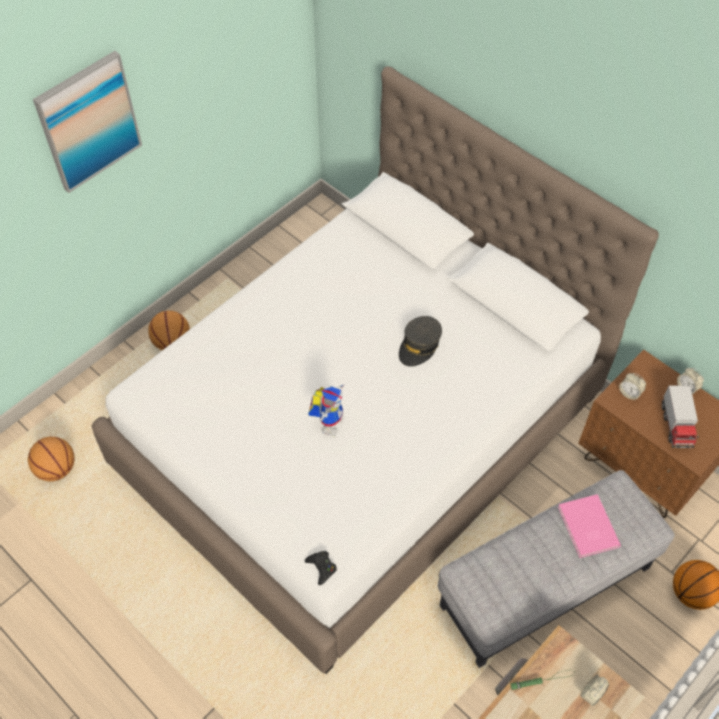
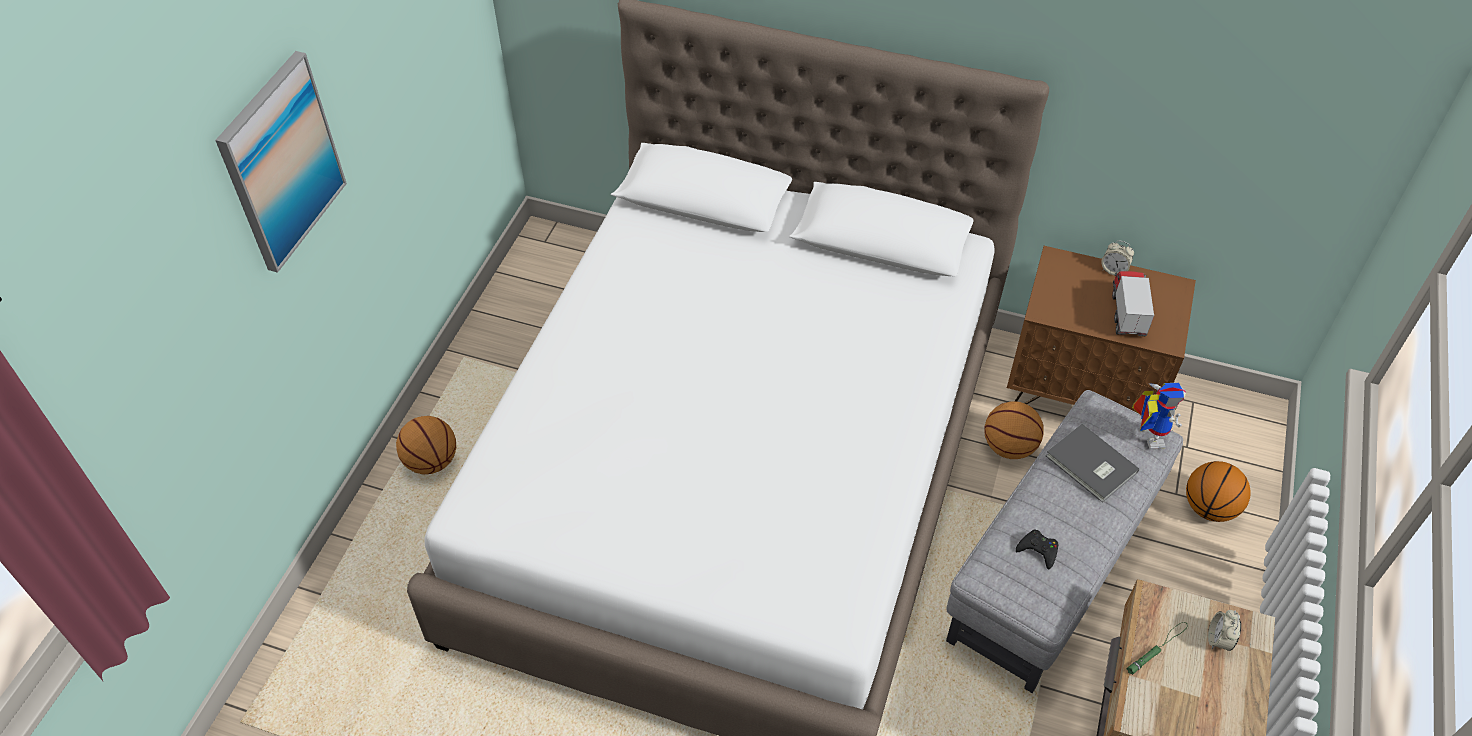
camera: 25 degrees left, 5 degrees down
basketball [28,436,75,482] -> basketball moved to [984,401,1044,459]
black game controller [305,551,337,585] -> black game controller moved to [1016,530,1058,569]
toy robot [308,385,345,437] -> toy robot moved to [1132,383,1186,449]
grey cap [399,316,442,367] -> none
pink book [558,494,621,558] -> grey book [1046,424,1139,502]
alarm clock [619,373,646,400] -> none
toy truck [662,385,699,448] -> toy truck turned 150 degrees counterclockwise [1112,271,1154,336]

